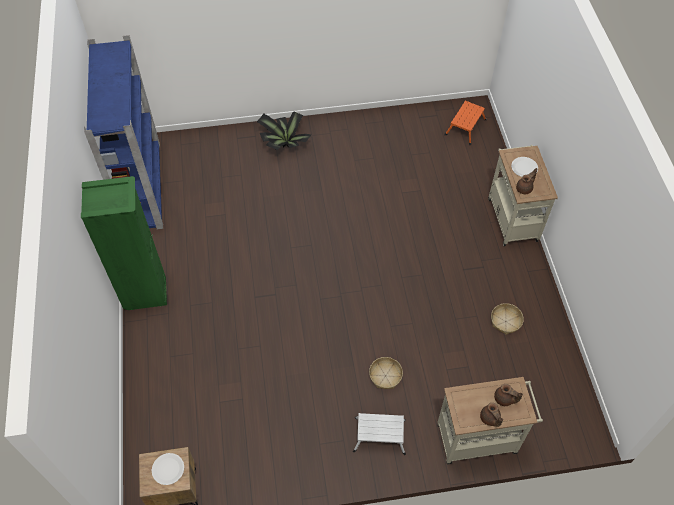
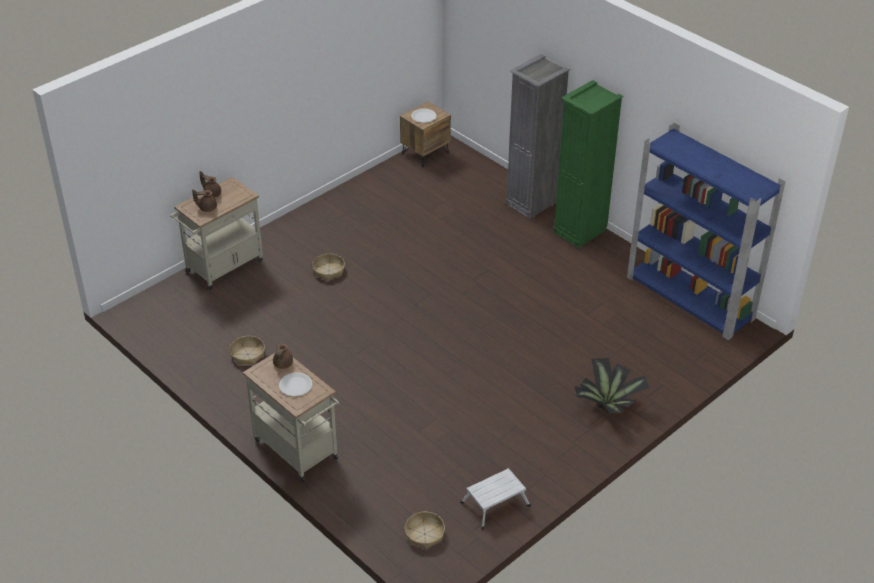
camera: 145 degrees right, 15 degrees down
white step ladder [353,413,406,455] -> white step ladder moved to [460,468,531,530]
orange step ladder [444,101,487,145] -> basket [405,512,445,549]
none -> grey cabinet [506,54,570,218]

